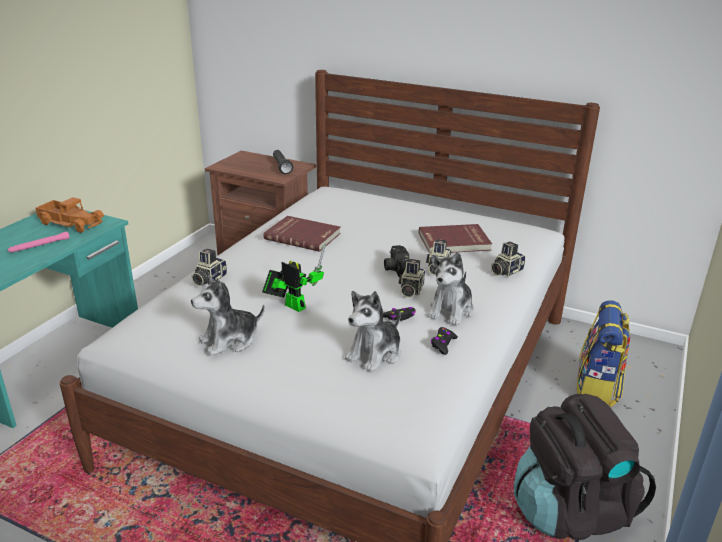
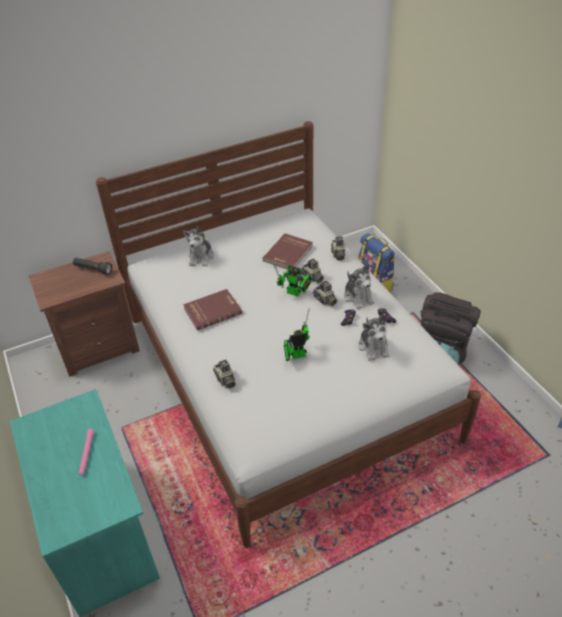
camera: 50 degrees left, 15 degrees up
toy truck [36,197,104,233] -> none
plush toy [191,275,265,356] -> plush toy moved to [183,227,214,267]
camera [384,245,409,277] -> toy robot [274,264,312,296]

